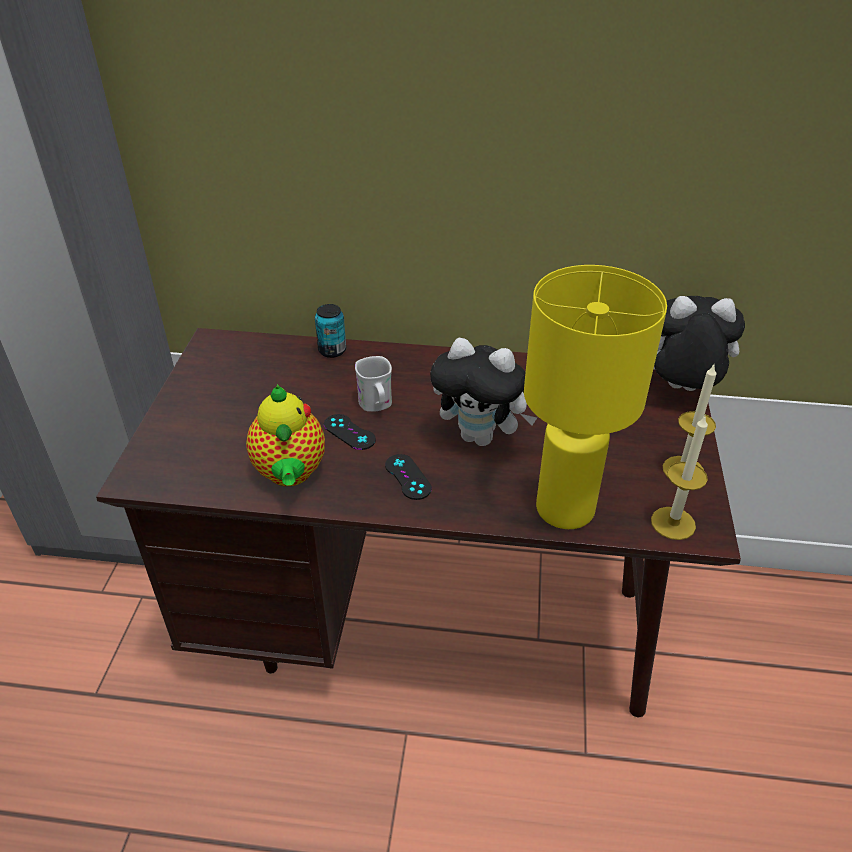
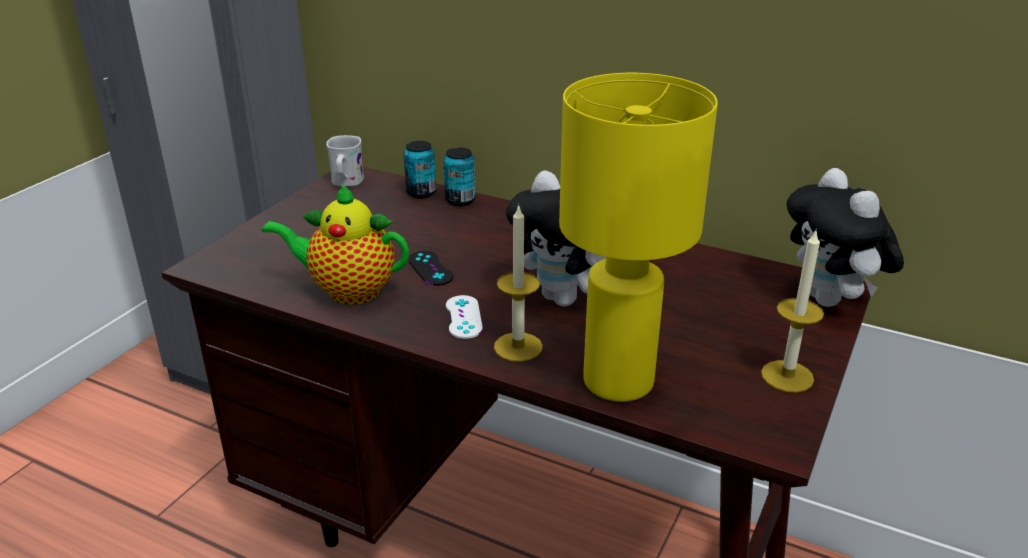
camera: 20 degrees right, 10 degrees down
teapot [246,384,325,486] -> teapot turned 90 degrees clockwise [262,183,409,305]
white mug [355,356,392,412] -> white mug moved to [326,135,364,187]
black game controller [385,454,432,500] -> white game controller [446,295,483,339]
candle [651,416,708,540] -> candle moved to [494,204,543,362]
plush toy [654,296,745,391] -> plush toy turned 135 degrees counterclockwise [787,168,904,307]
none -> can [404,141,436,199]

